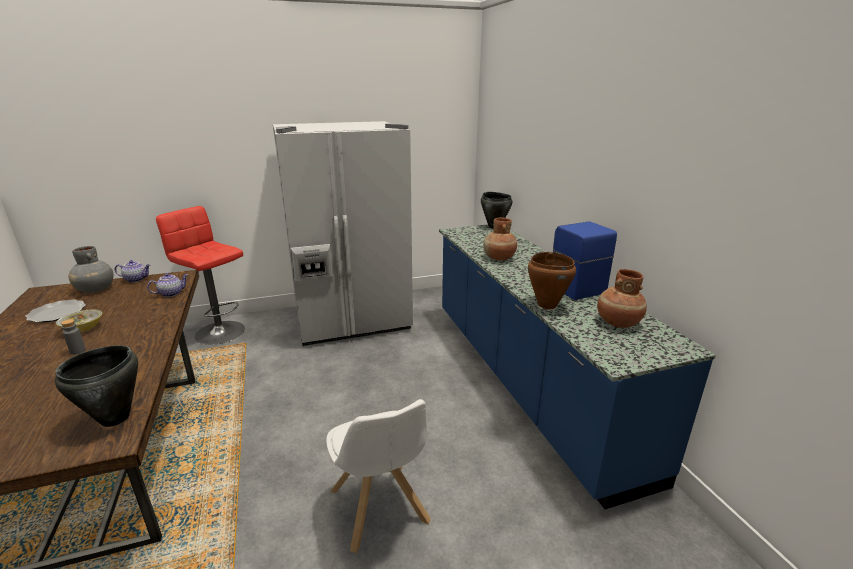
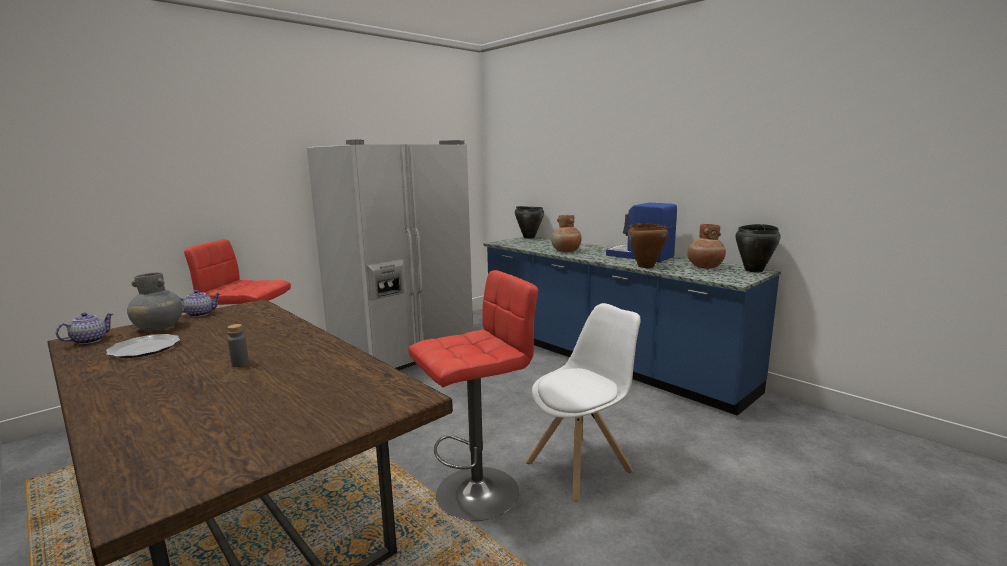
camera: 25 degrees left, 10 degrees down
black cooking pot [55,345,138,427] -> black cooking pot moved to [735,224,781,272]
bowl [56,309,102,332] -> none
teapot [147,273,188,297] -> teapot moved to [56,313,113,344]
white chair [326,399,431,553] -> white chair turned 75 degrees counterclockwise [525,303,641,501]
none -> red stool [408,270,538,521]

